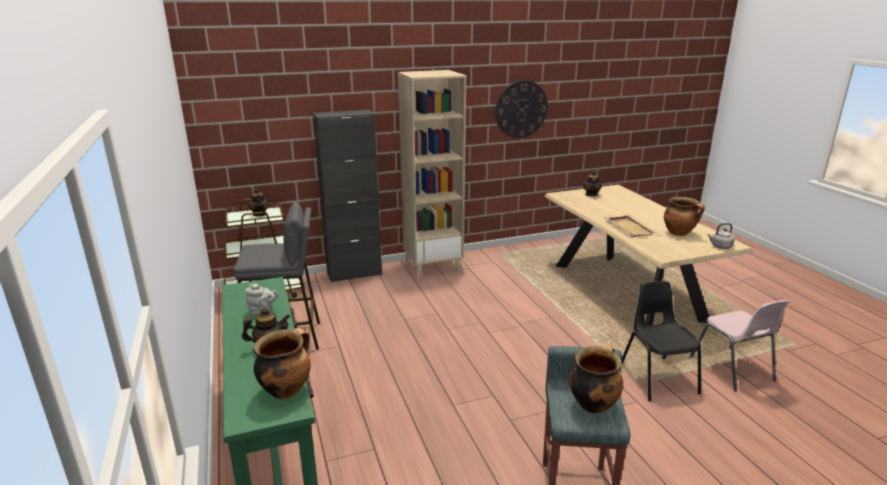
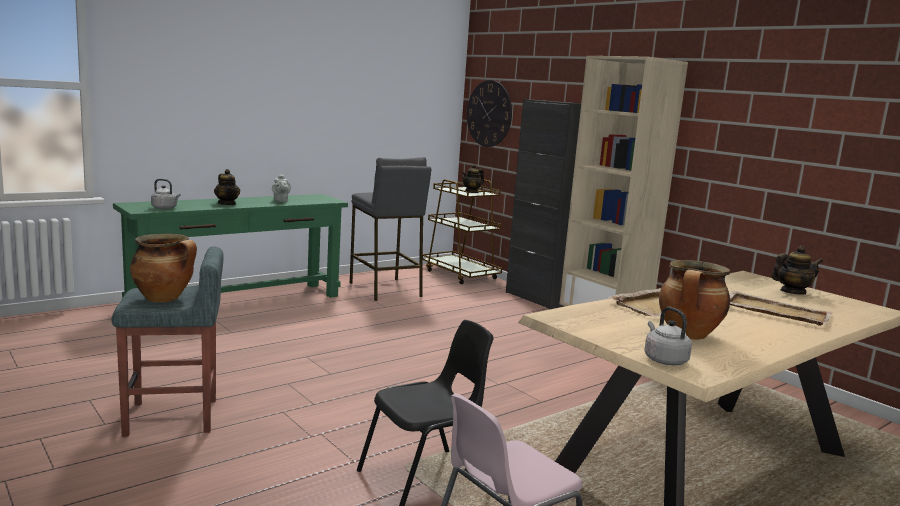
camera: 70 degrees right, 10 degrees down
cooking pot [254,328,311,399] -> grey kettle [151,179,181,209]
wall clock [495,80,548,138] -> wall clock moved to [467,80,512,147]
none -> beige tray [729,291,833,326]

